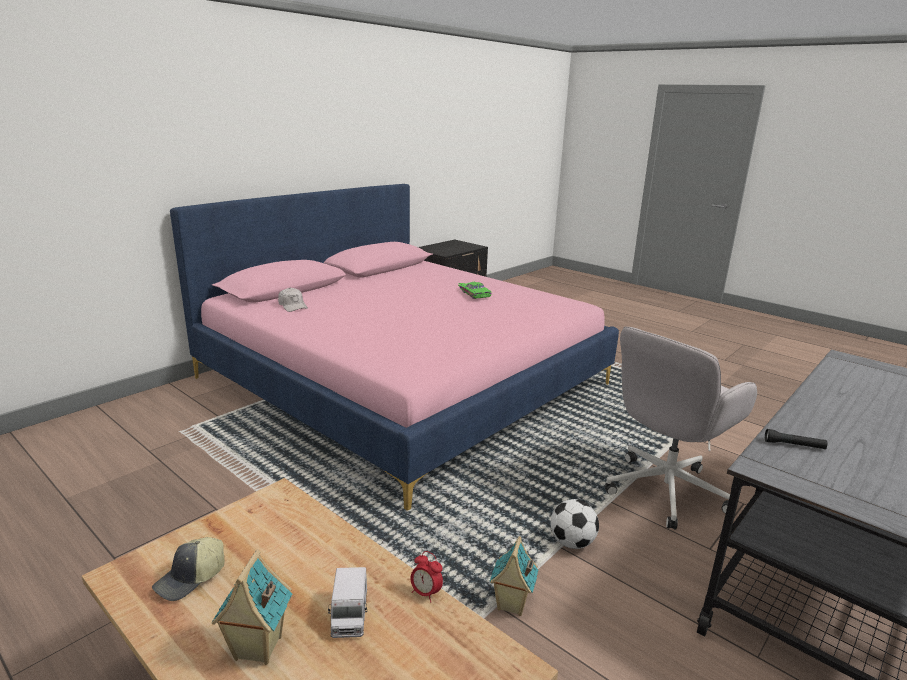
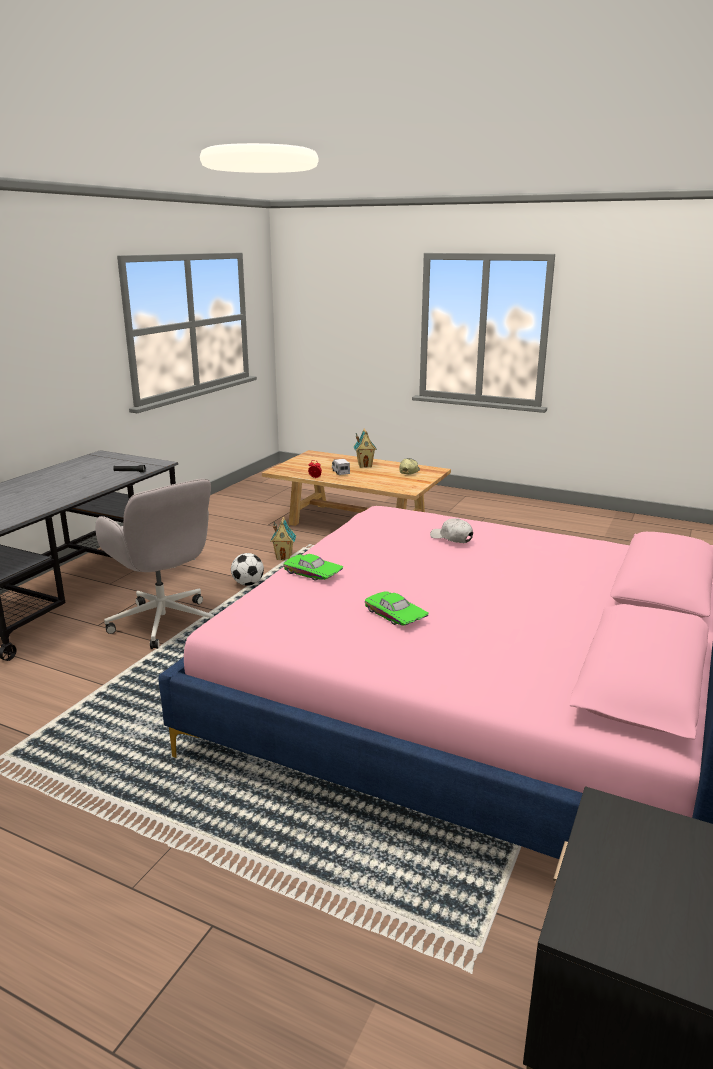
camera: 165 degrees right, 0 degrees up
white cap [278,288,308,312] -> white cap moved to [430,518,473,543]
grey office chair [605,326,757,530] -> grey office chair turned 105 degrees clockwise [95,479,214,649]
none -> green toy car [283,554,344,581]

